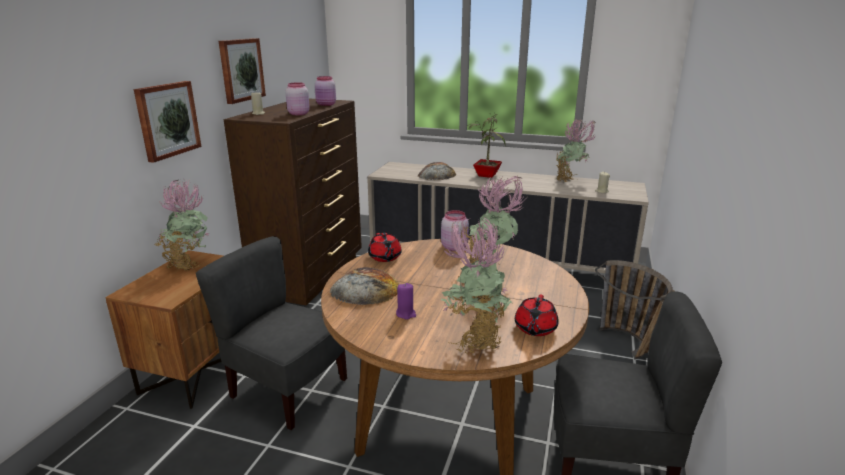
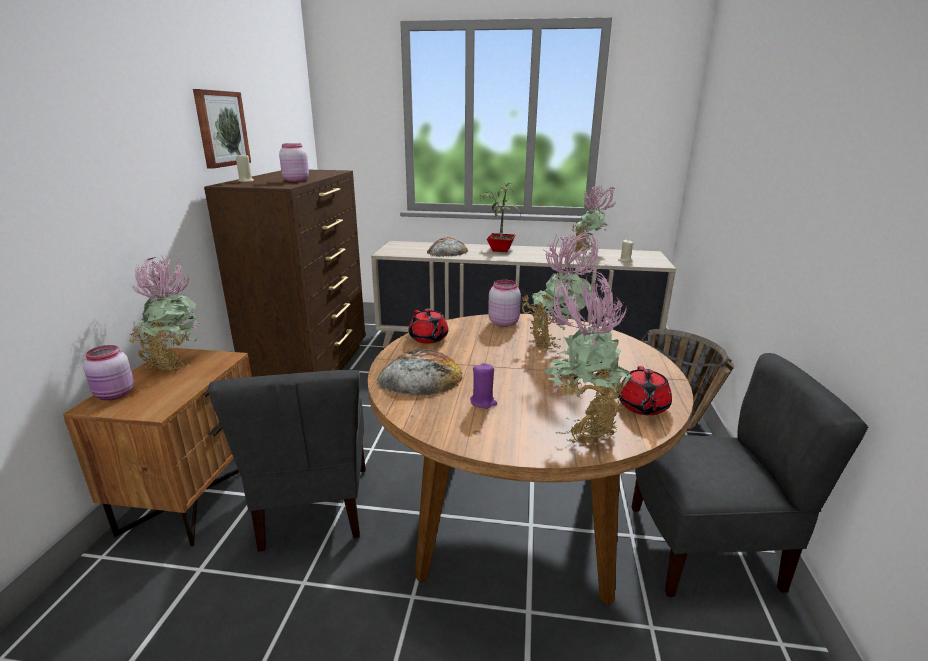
camera: 10 degrees left, 0 degrees up
picture [134,81,202,163] -> none
grey chair [196,236,347,430] -> grey chair turned 120 degrees counterclockwise [208,370,366,552]
pink jar [315,76,336,106] -> pink jar moved to [83,345,134,400]

